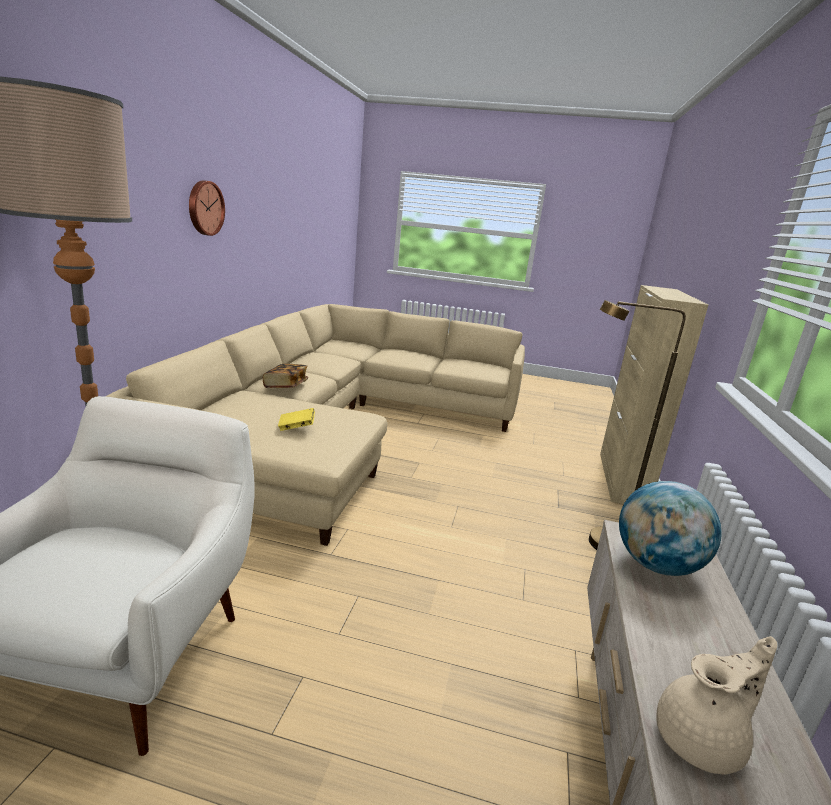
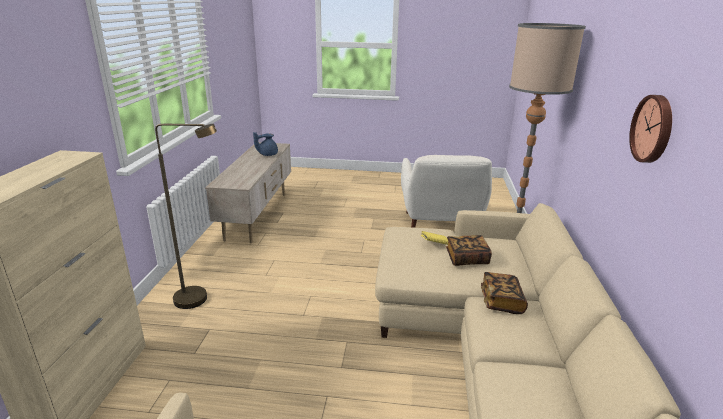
camera: 175 degrees right, 5 degrees up
globe [619,481,722,576] -> none
beige teapot [656,636,777,775] -> blue teapot [253,132,278,156]
none -> book [446,235,492,266]

